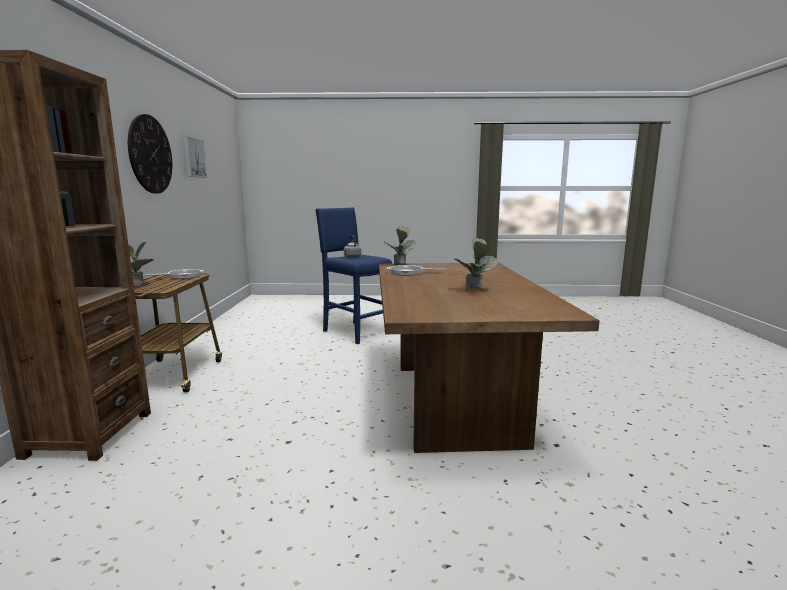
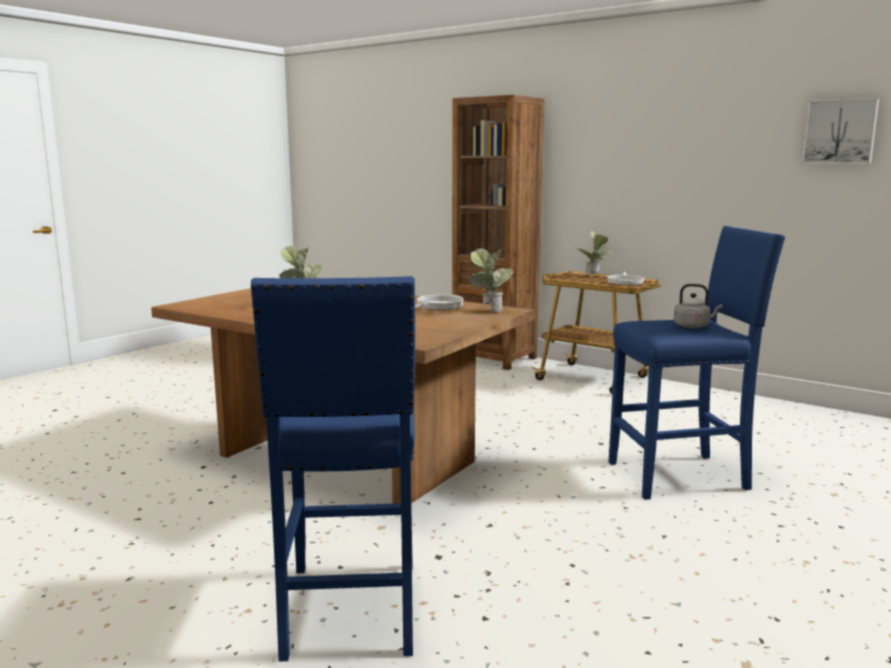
camera: 125 degrees right, 0 degrees up
wall clock [128,114,172,194] -> none
none -> blue stool [251,276,415,662]

